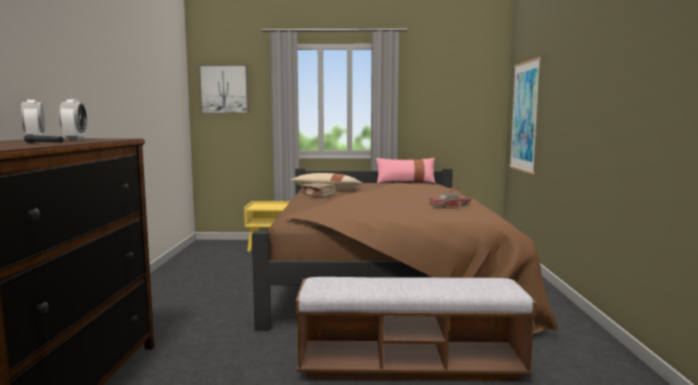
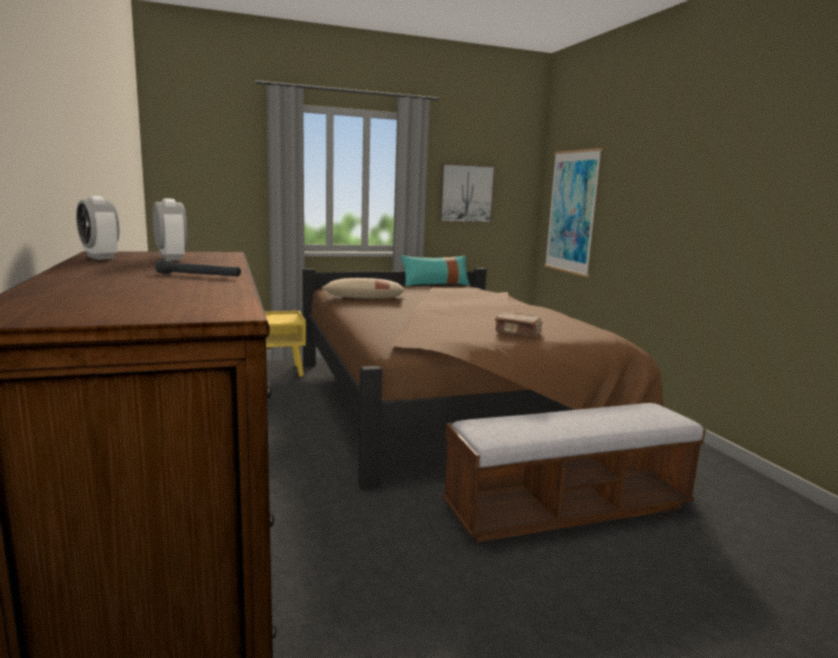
camera: 20 degrees left, 5 degrees up
picture [199,65,249,114] -> picture moved to [439,163,496,223]
brown book [301,183,336,198] -> brown book moved to [495,312,543,338]
pink pillow [376,158,435,183] -> turquoise pillow [401,255,470,287]
toy car [429,193,471,208] -> none

